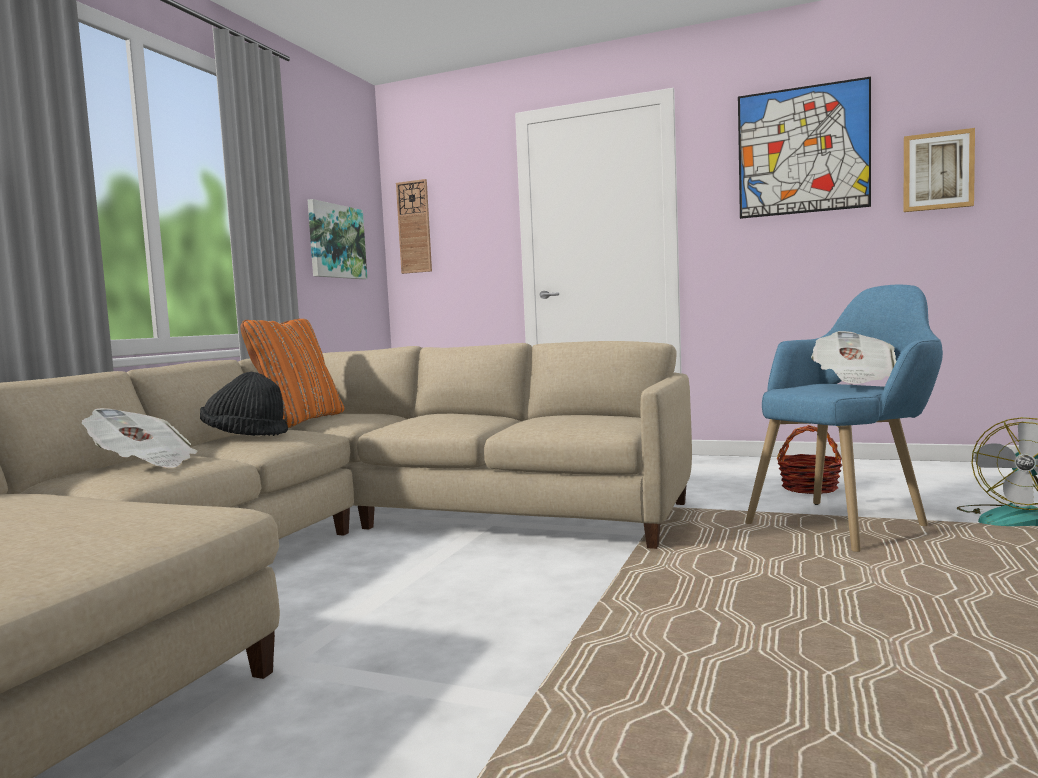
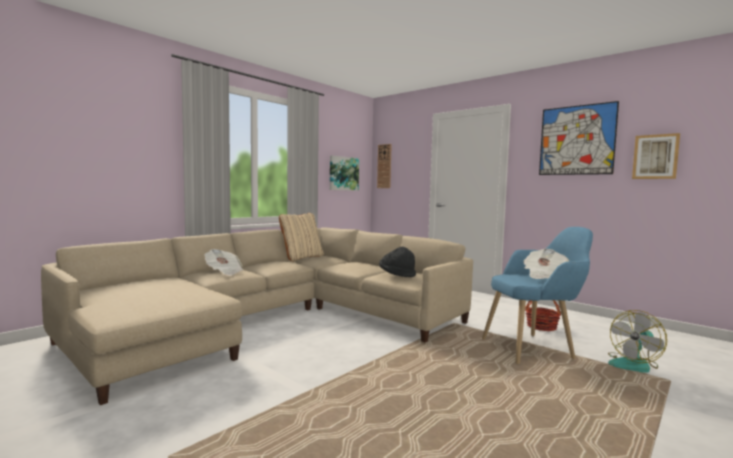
camera: 20 degrees right, 0 degrees up
black hat [200,372,288,436] -> black hat moved to [379,247,416,277]
orange pillow [241,319,345,428] -> beige pillow [279,213,324,261]

